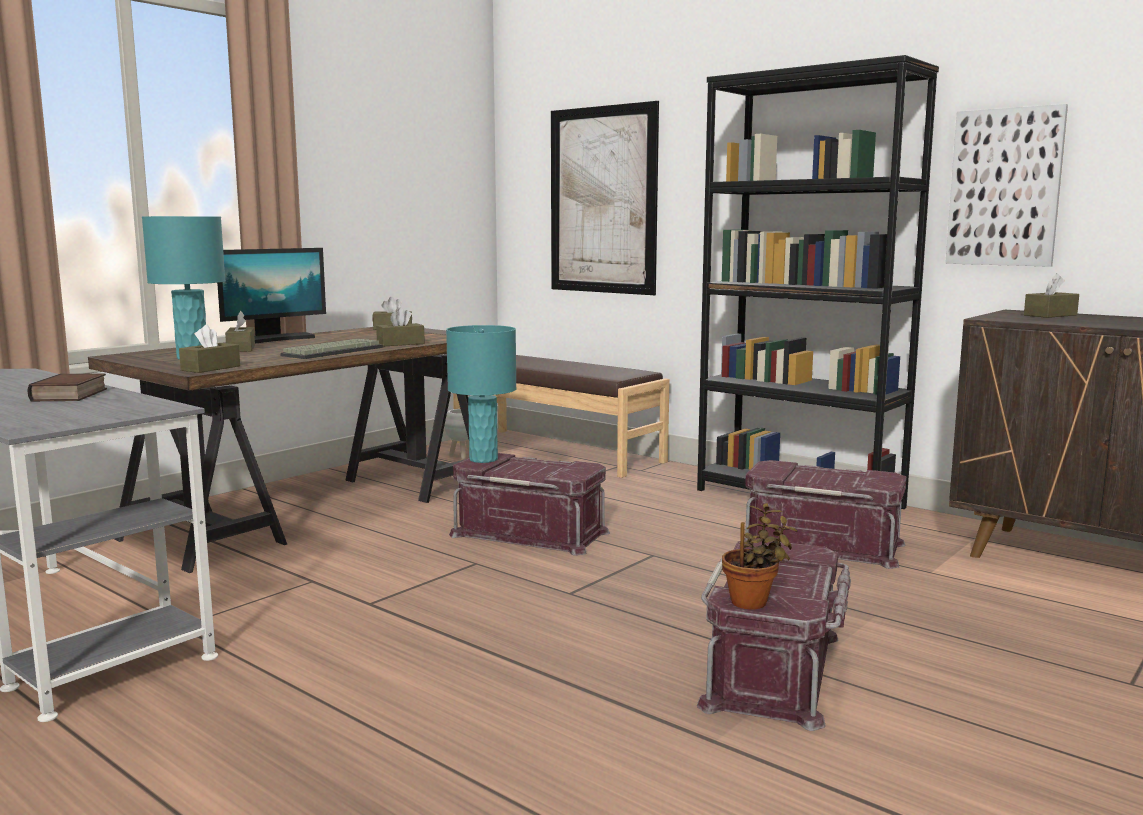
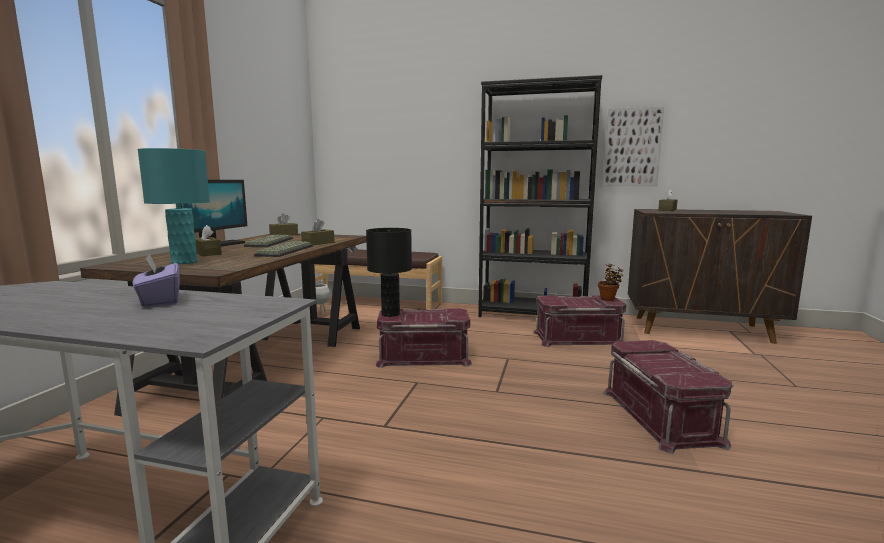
camera: 25 degrees left, 0 degrees up
book [27,373,107,401] -> purple tissue box [133,254,180,307]
brown tissue box [179,324,240,373] -> none
turquoise table lamp [446,325,517,463] -> black table lamp [366,228,412,317]
picture [551,101,659,295] -> none
potted plant [722,503,798,609] -> potted plant moved to [598,264,623,301]
none -> keyboard [244,235,293,247]

